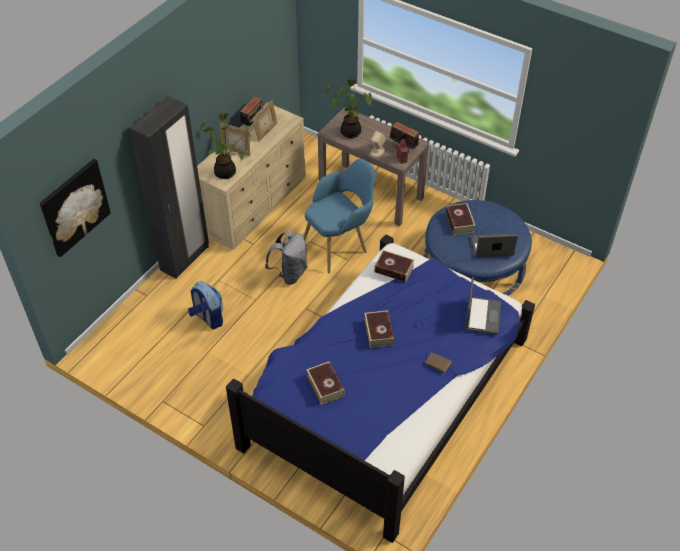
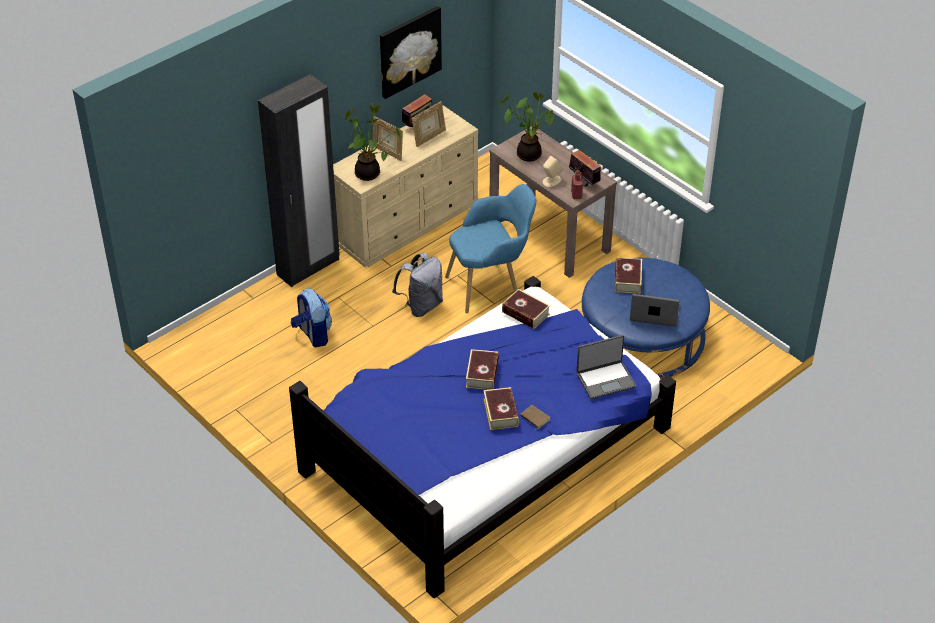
camera: 15 degrees right, 5 degrees down
picture [40,159,111,257] -> picture moved to [380,6,442,99]
book [306,361,345,405] -> book moved to [483,387,519,430]
laptop [465,277,501,335] -> laptop turned 45 degrees clockwise [576,335,636,399]

